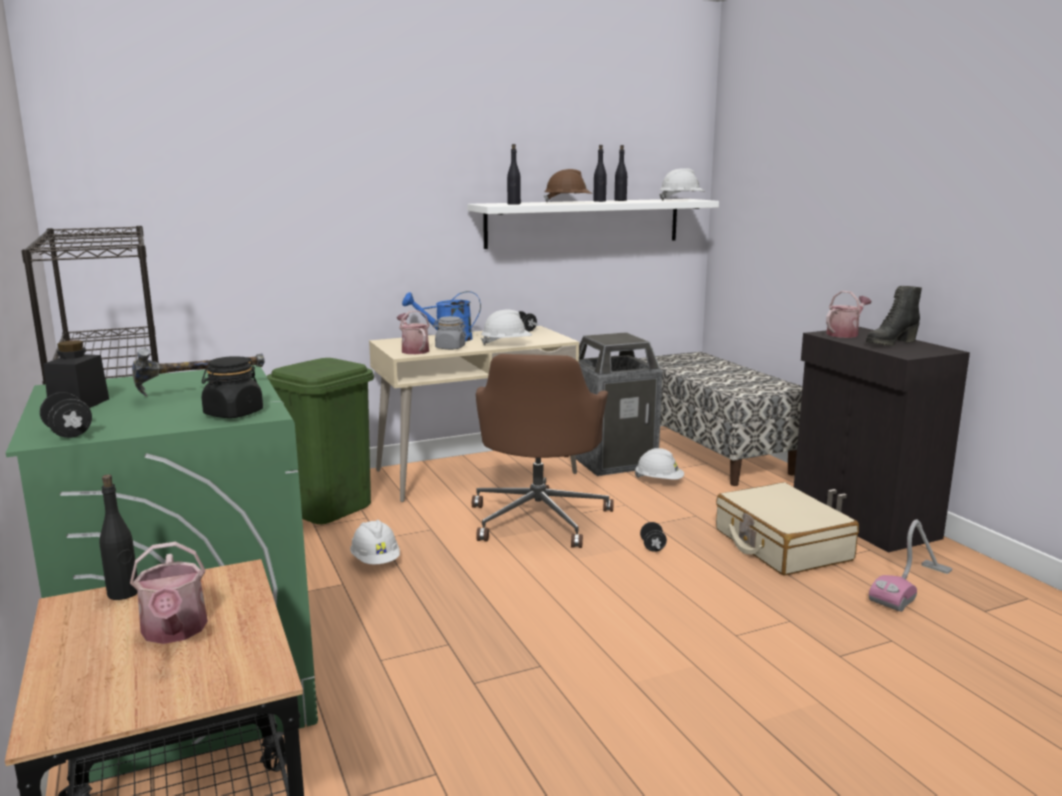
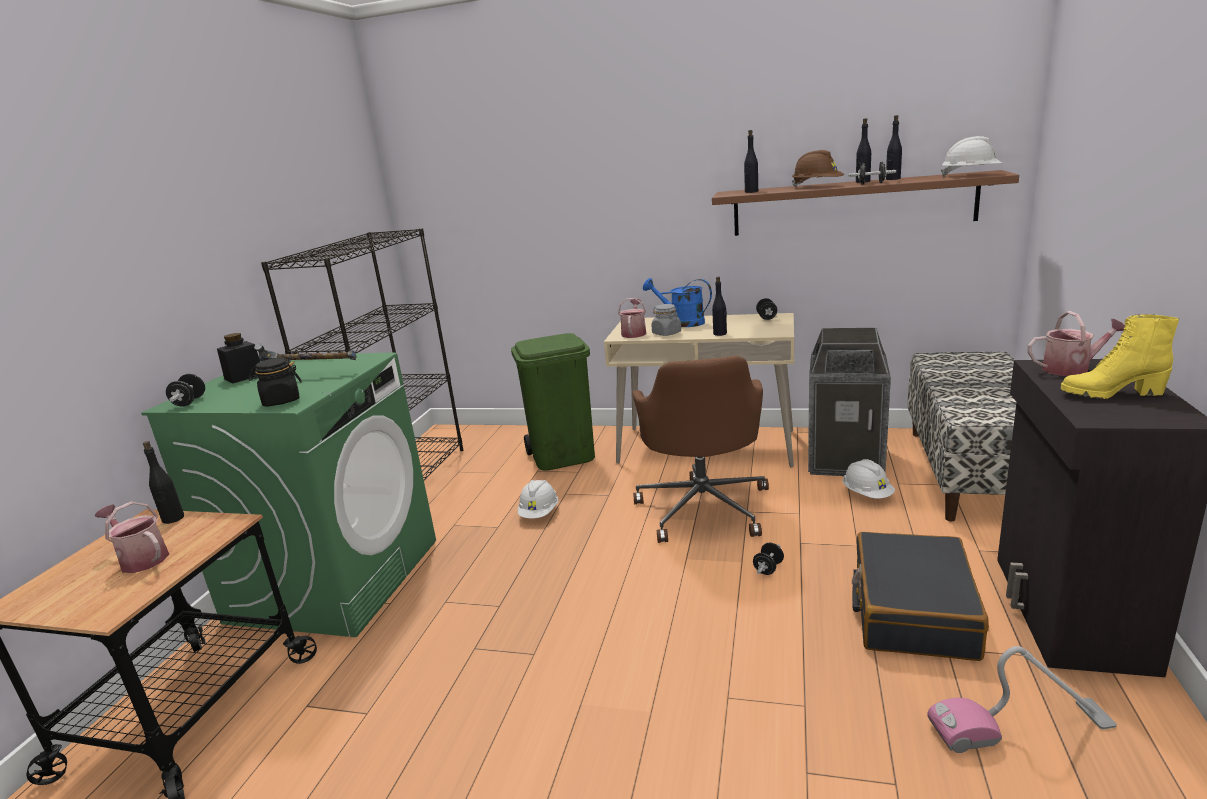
camera: 40 degrees right, 5 degrees up
watering can [130,542,208,644] -> watering can turned 105 degrees clockwise [94,501,169,573]
white shelf [467,199,719,249] -> brown shelf [712,170,1019,236]
brown office chair [472,354,614,548] -> brown office chair turned 45 degrees counterclockwise [632,356,769,543]
white hard hat [481,310,532,346] -> black bottle [712,277,727,336]
beige suitcase [716,482,859,576] -> black suitcase [852,532,989,661]
black boot [866,286,922,346] -> yellow boot [1061,314,1179,399]
none -> black dumbbell [849,162,896,185]

